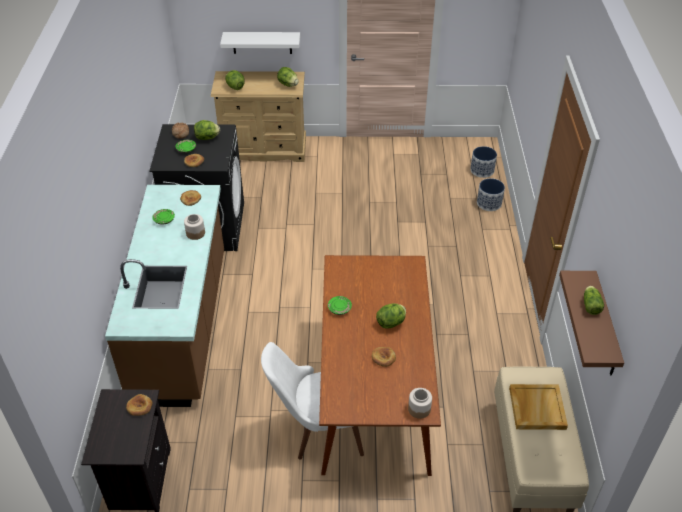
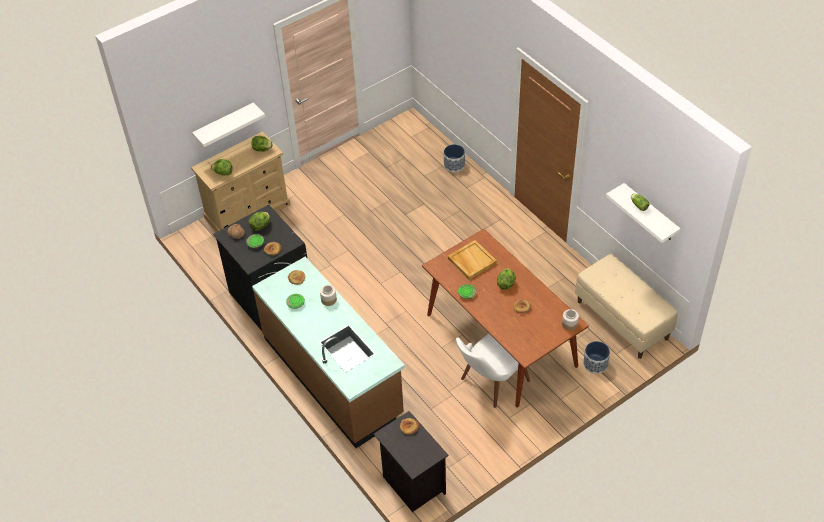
camera: 35 degrees left, 5 degrees up
planter [470,146,497,178] -> planter moved to [583,341,610,374]
beige tray [509,384,568,430] -> beige tray moved to [448,240,497,280]
brown shelf [559,271,624,376] -> white shelf [606,183,681,243]

